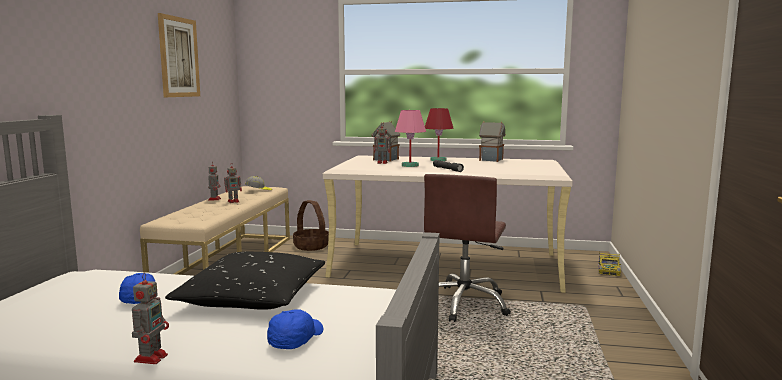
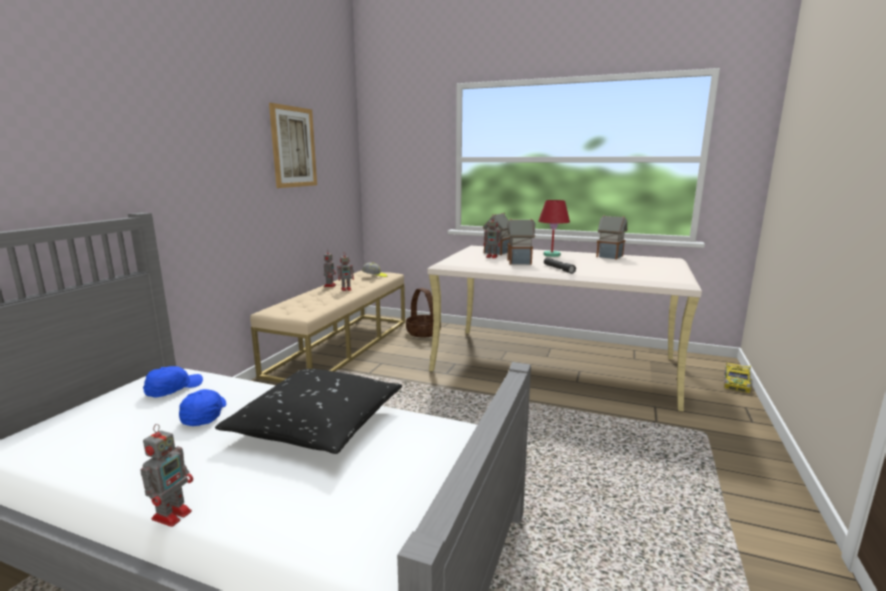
camera: 10 degrees right, 5 degrees up
blue cap [267,309,323,349] -> blue cap moved to [143,366,203,398]
pink table lamp [395,110,426,167] -> toy house [507,219,536,265]
brown office chair [424,174,511,322] -> none

